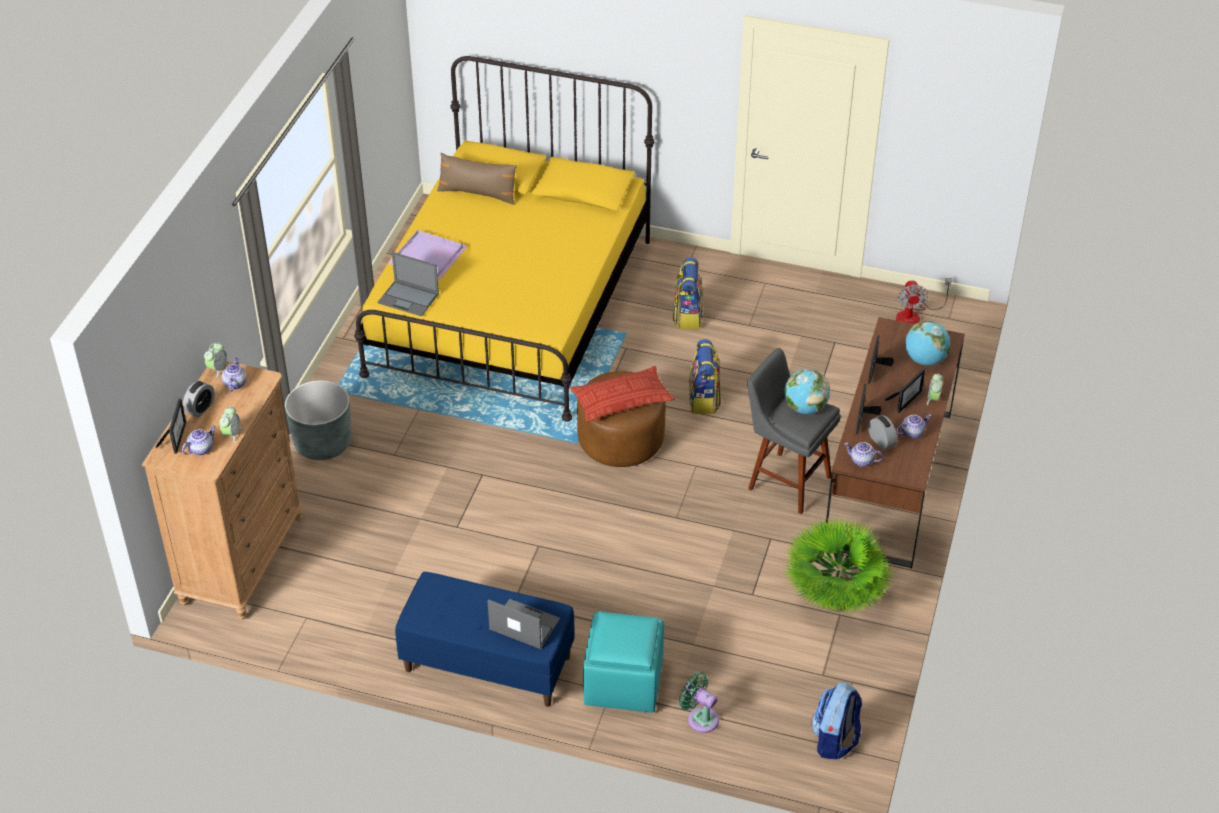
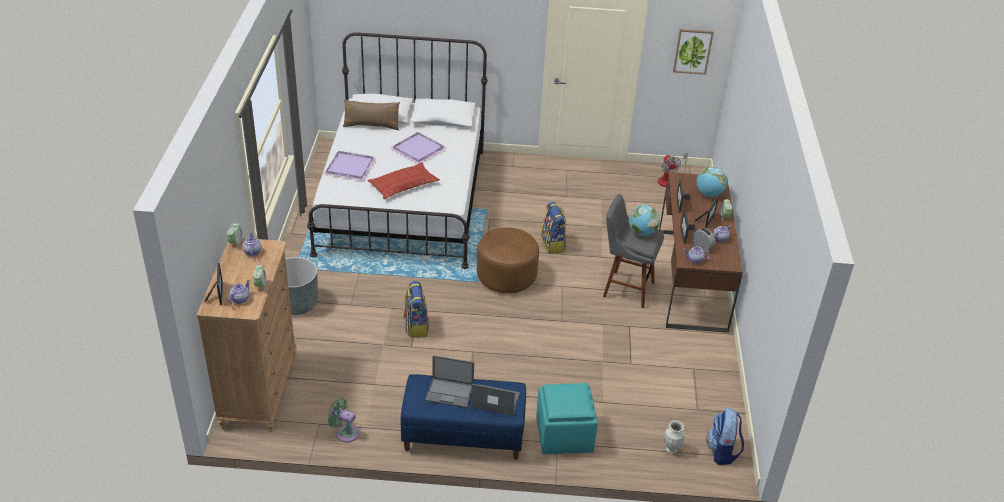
camera: 15 degrees left, 5 degrees down
alarm clock [183,381,215,417] -> none
yellow bed [354,56,655,422] -> white bed [307,32,488,269]
laptop [378,252,439,317] -> laptop moved to [425,355,474,408]
pillow [570,366,675,422] -> pillow moved to [368,162,440,199]
backpack [672,258,704,330] -> backpack moved to [404,281,429,338]
green fan [679,672,719,733] -> green fan moved to [328,398,359,443]
potted plant [783,517,896,614] -> none
none -> purple tray [390,132,446,164]
none -> vase [664,420,685,454]
none -> picture [673,29,714,75]

